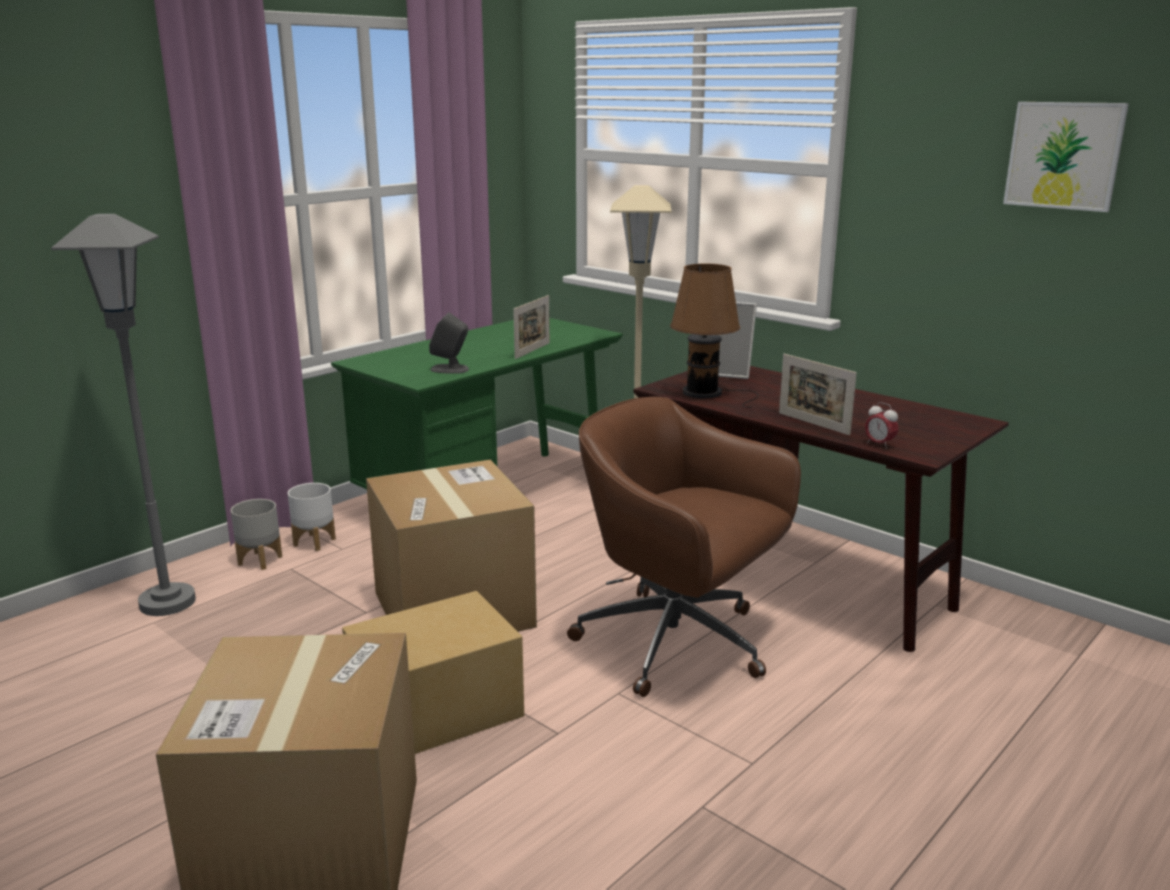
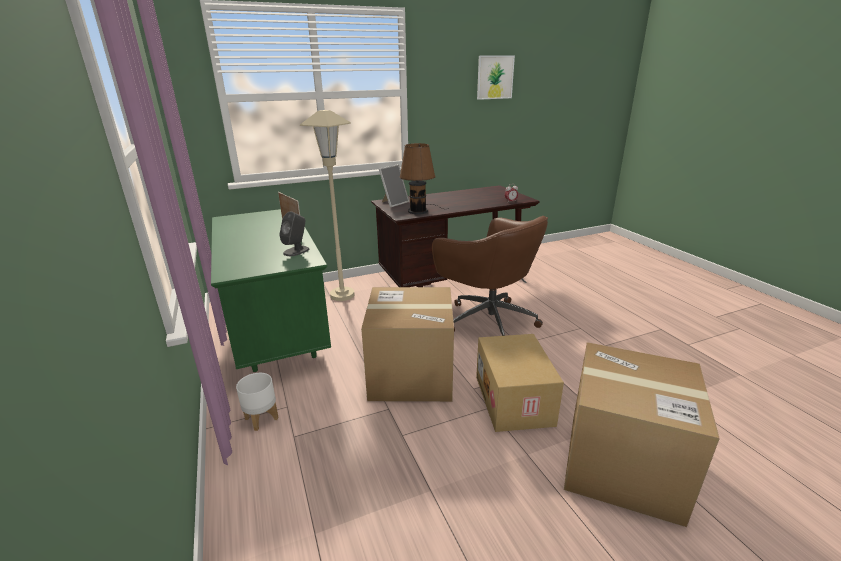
camera: 65 degrees left, 5 degrees up
grey floor lamp [51,214,196,616] -> none
grey planter [231,499,282,570] -> none
brown office chair [567,397,801,697] -> brown office chair turned 105 degrees counterclockwise [432,216,548,336]
picture frame [779,354,857,435] -> none

